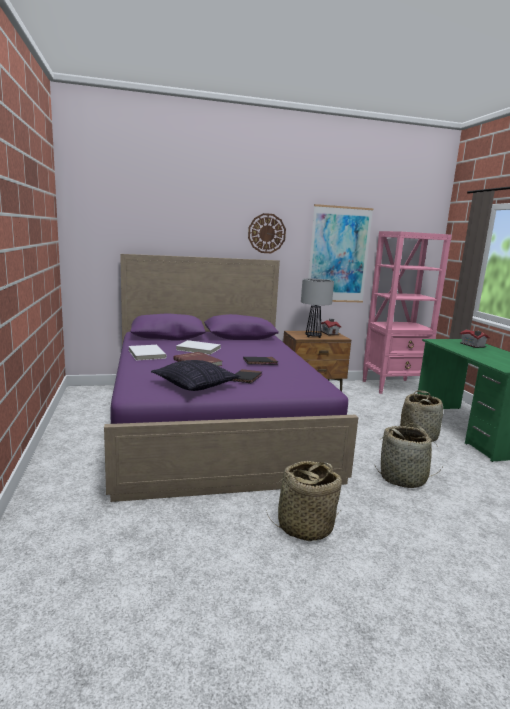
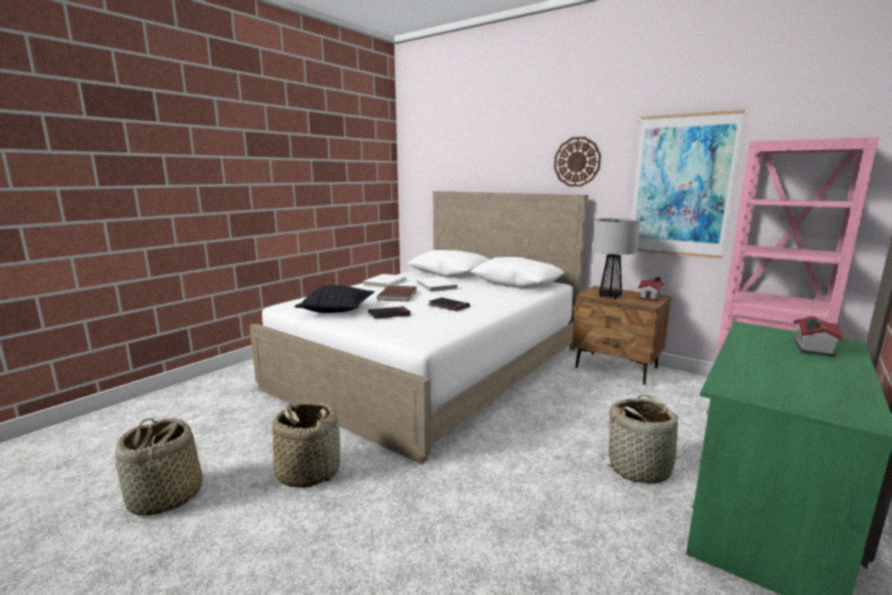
camera: 50 degrees right, 0 degrees up
purple bed [104,254,358,502] -> white bed [249,191,588,464]
basket [374,423,444,488] -> basket moved to [115,418,203,516]

